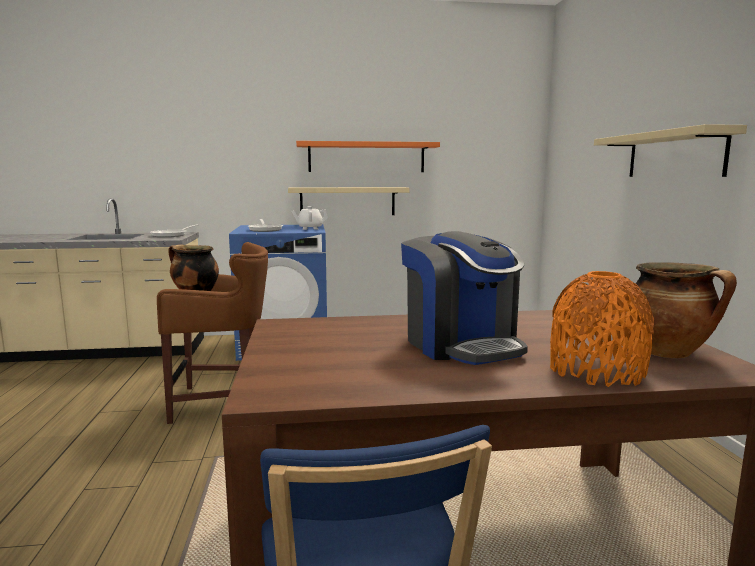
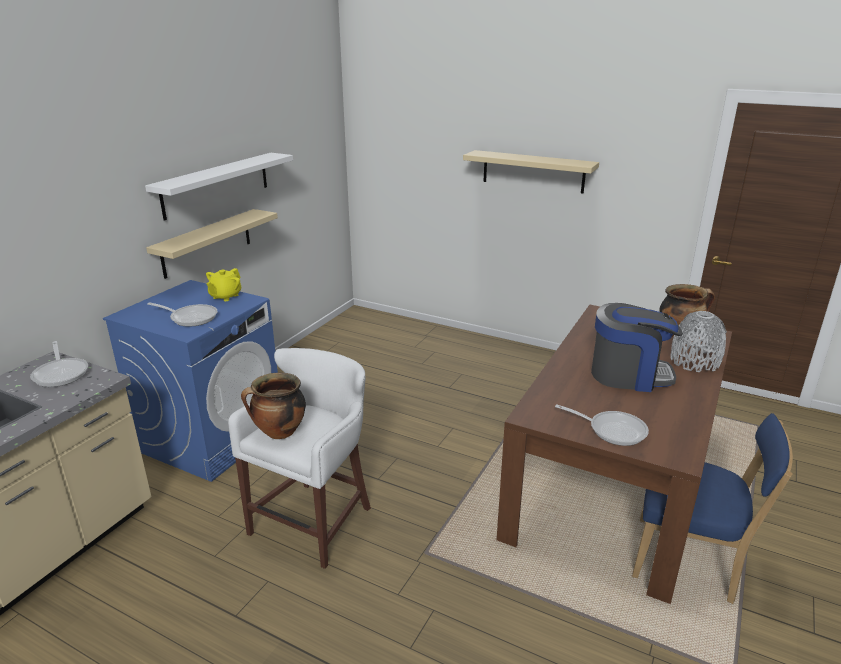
camera: 55 degrees left, 15 degrees up
brown stool [157,242,268,424] -> white stool [228,348,371,569]
white teapot [291,206,328,230] -> yellow teapot [206,268,241,301]
orange shelf [296,141,440,172] -> white shelf [145,153,293,220]
orange vase [550,271,654,387] -> grey vase [670,311,727,372]
none -> frying pan [555,404,649,446]

